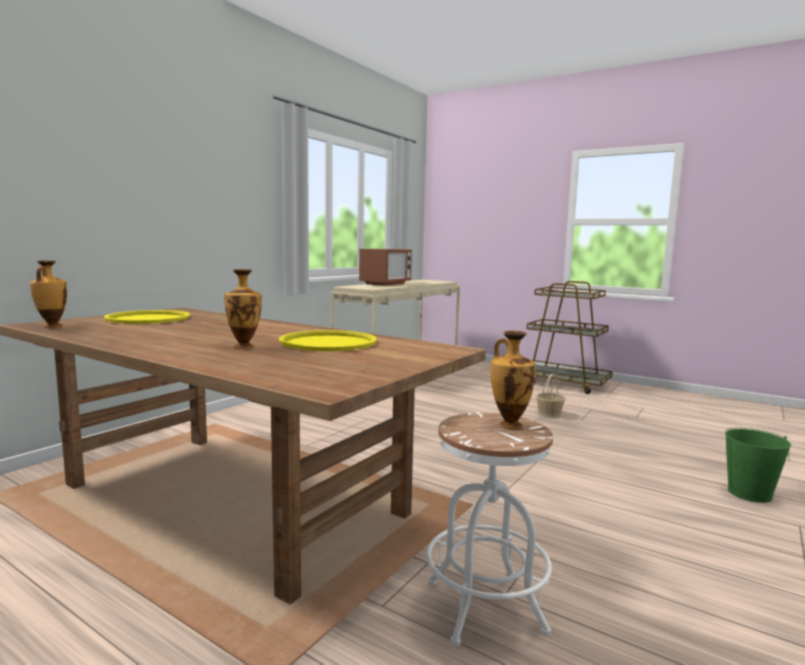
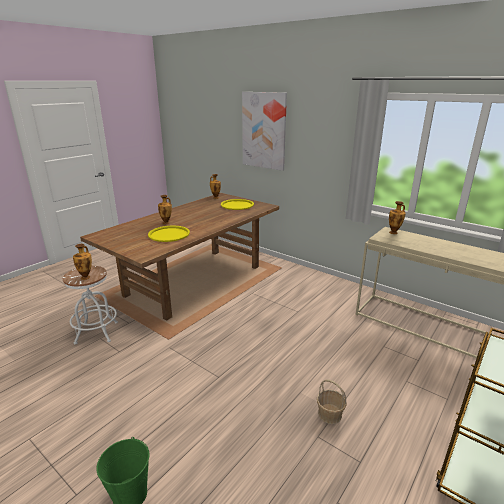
camera: 95 degrees right, 15 degrees up
microwave [359,249,412,286] -> none
none -> picture [242,92,287,171]
none -> vase [389,201,406,234]

